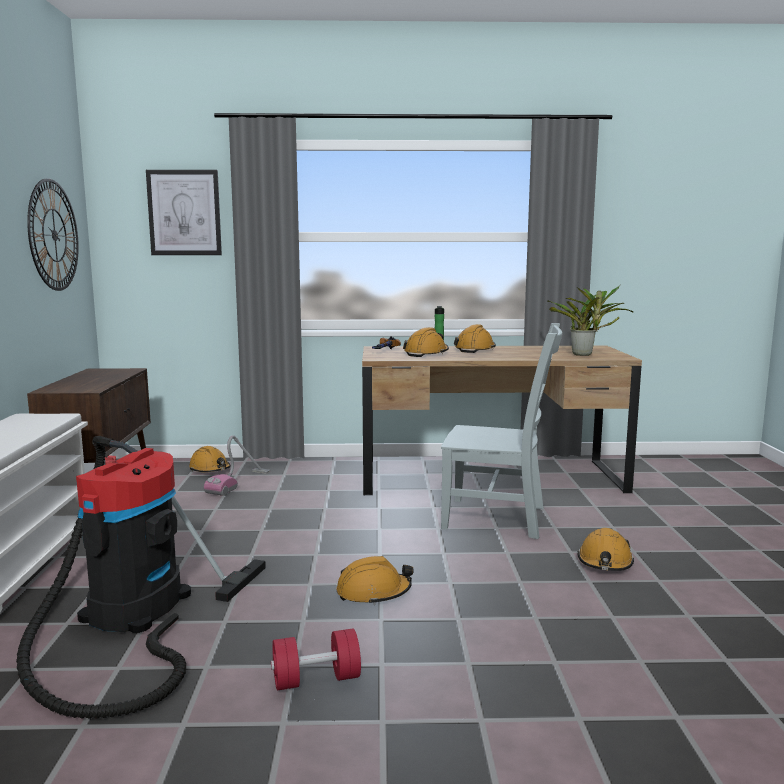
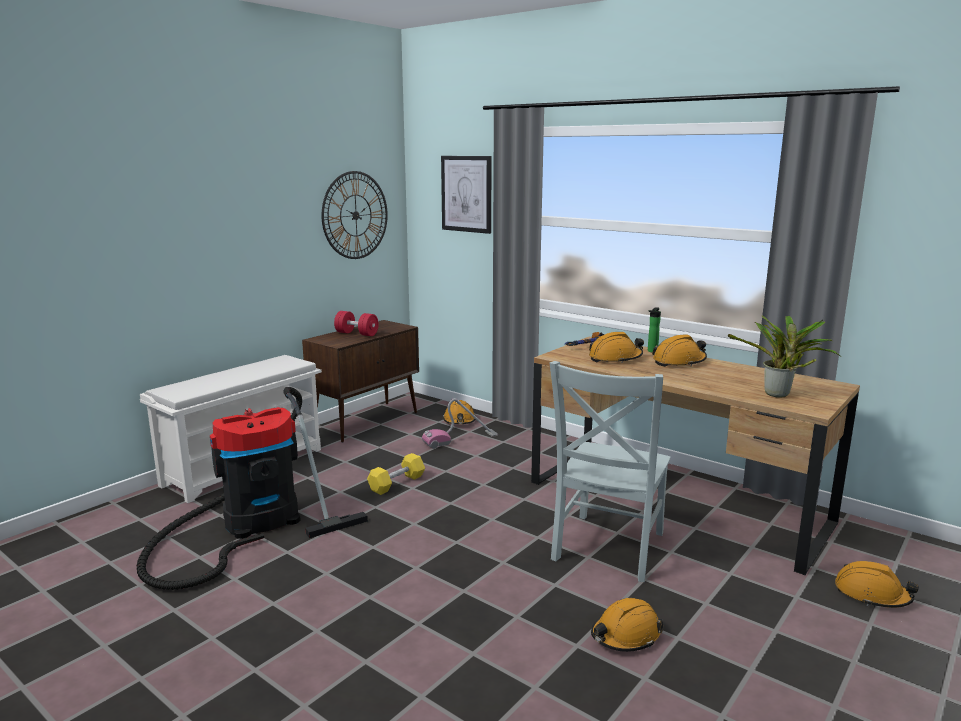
camera: 40 degrees right, 5 degrees up
red dumbbell [271,629,361,690] -> red dumbbell moved to [334,311,379,336]
orange hard hat [336,556,414,605] -> orange hard hat moved to [835,561,919,608]
grey chair [441,323,562,539] -> grey chair turned 60 degrees clockwise [550,361,671,582]
none -> yellow dumbbell [367,453,425,495]

